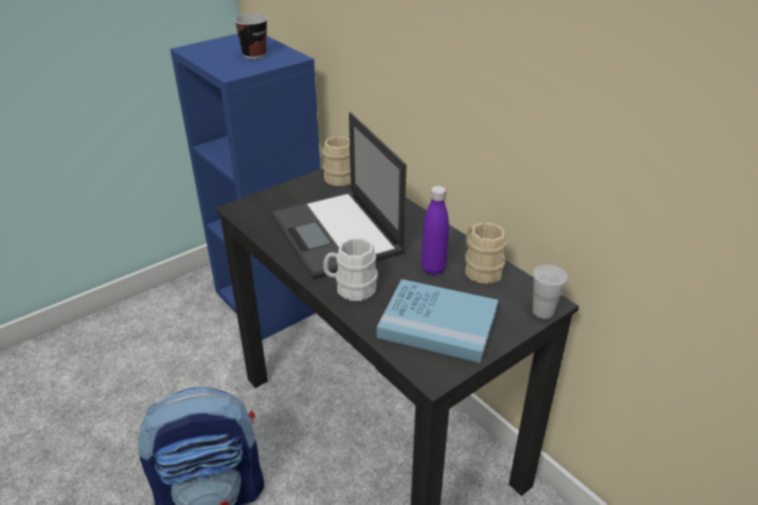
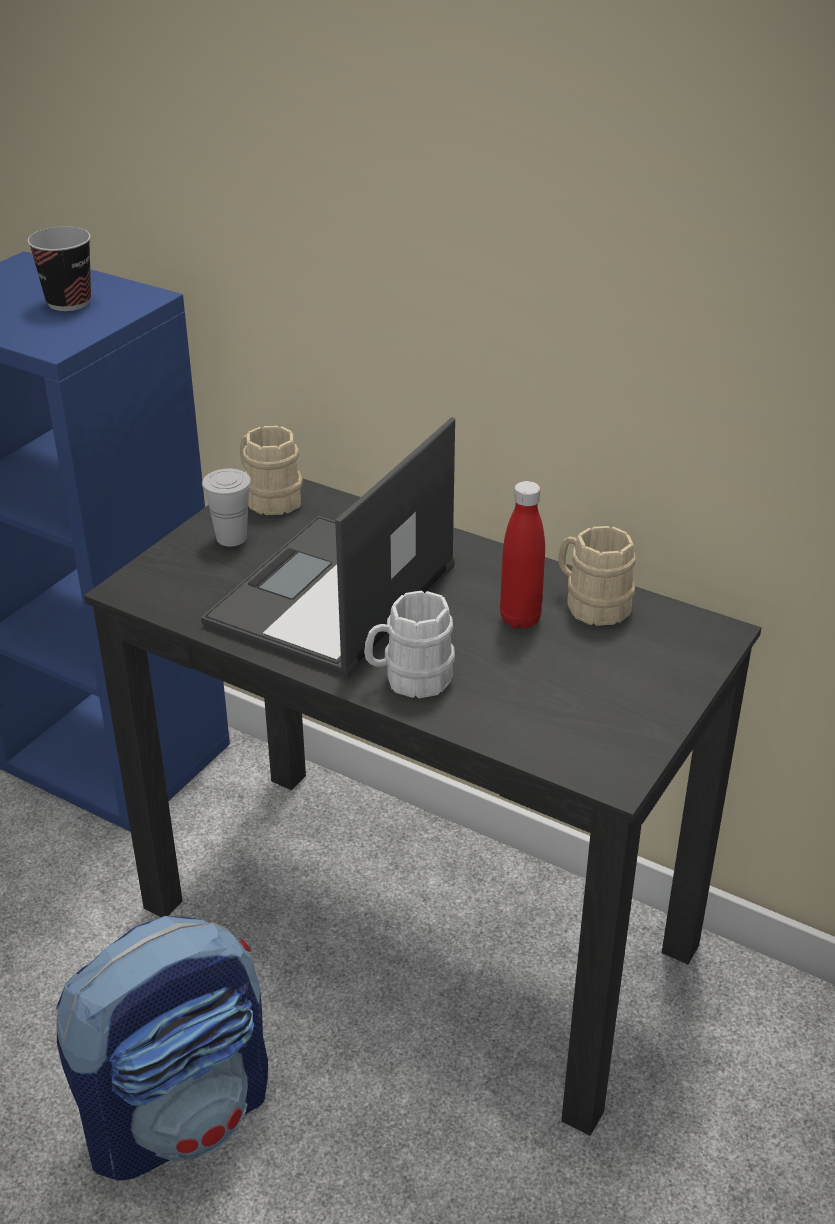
camera: 20 degrees left, 0 degrees up
laptop [271,112,407,280] -> laptop turned 75 degrees clockwise [201,417,455,677]
blue book [377,279,498,363] -> none
purple bottle [421,186,449,275] -> red bottle [500,481,545,629]
white cup [532,264,568,319] -> white cup moved to [202,469,251,546]

